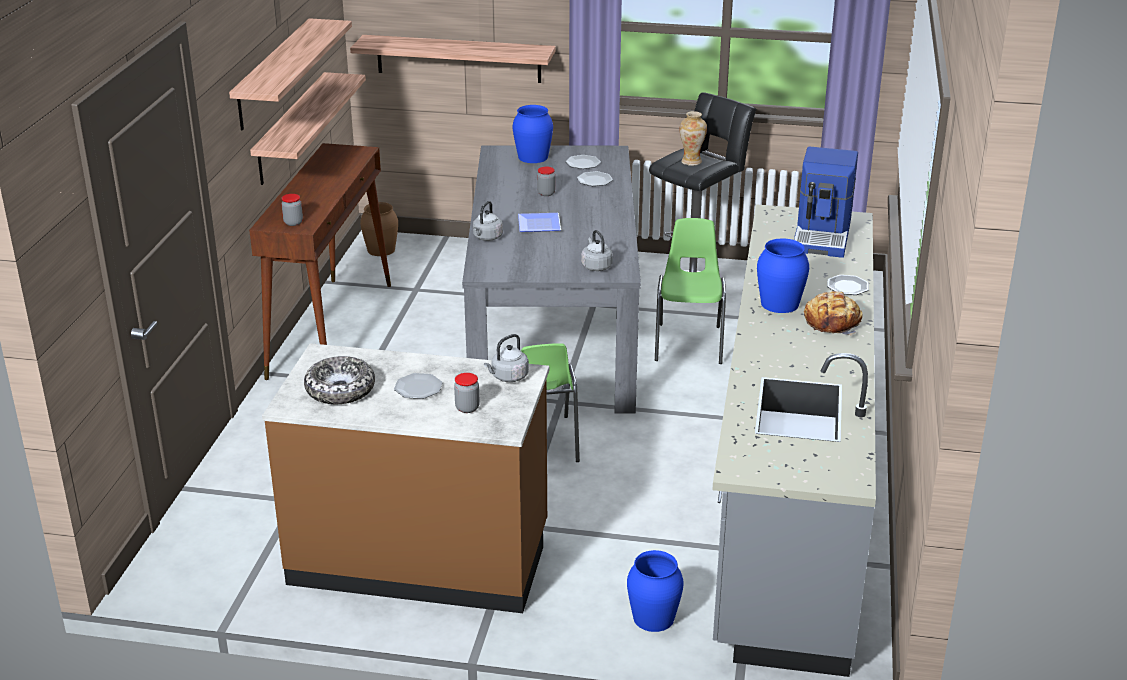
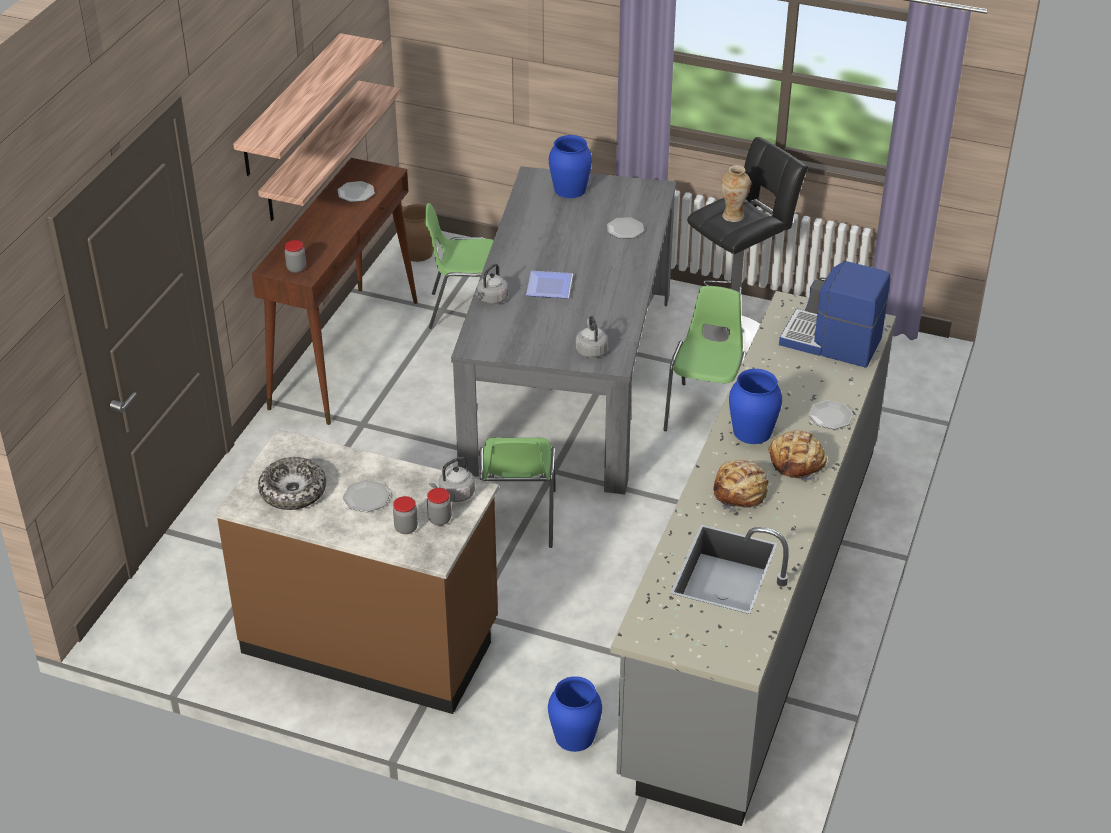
camera: 10 degrees right, 10 degrees up
shelf [350,35,556,83] -> none
jar [537,166,555,196] -> jar moved to [427,488,451,526]
plate [566,155,601,169] -> plate moved to [338,181,375,202]
coffee machine [794,146,858,258] -> coffee machine turned 90 degrees clockwise [779,261,890,368]
none -> green chair [425,203,494,329]
none -> bread [713,460,768,511]

